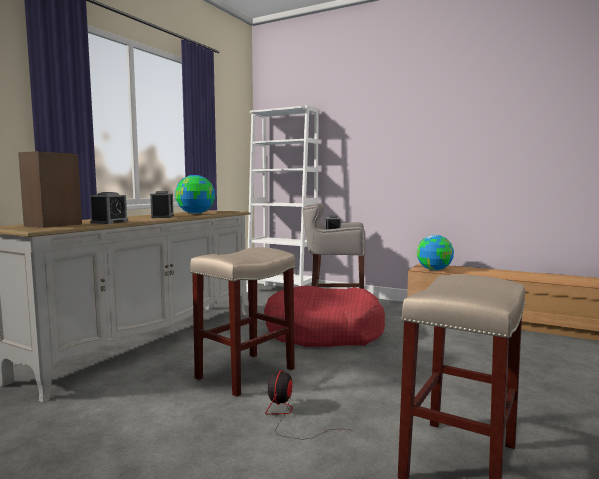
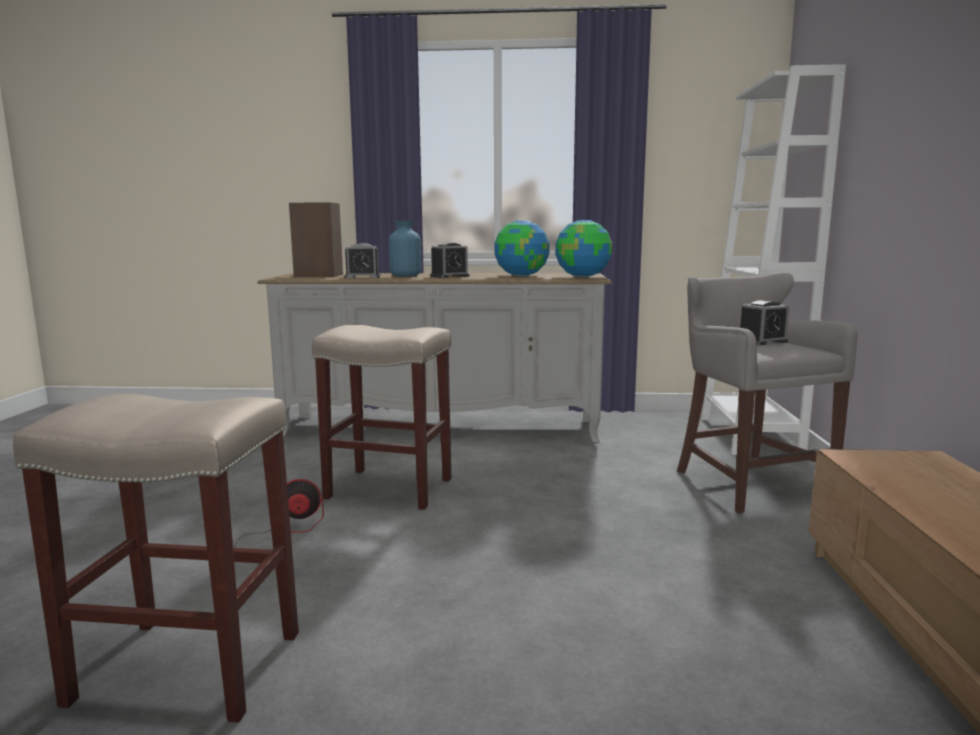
camera: 65 degrees right, 5 degrees up
red dog bed [264,286,385,347] -> none
globe [417,235,454,271] -> globe moved to [555,220,612,277]
none -> blue vase [389,221,421,277]

